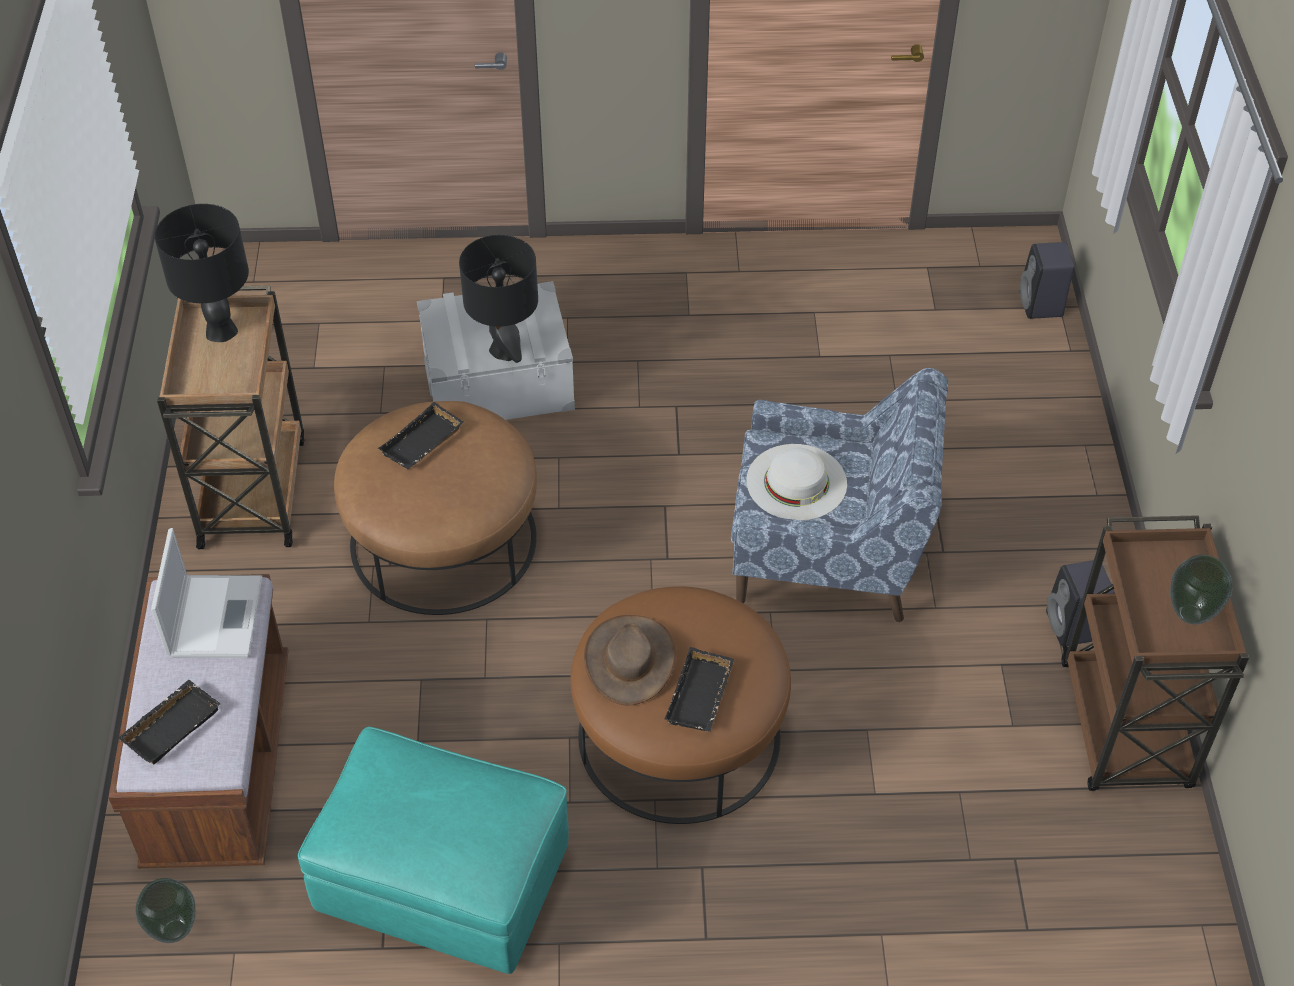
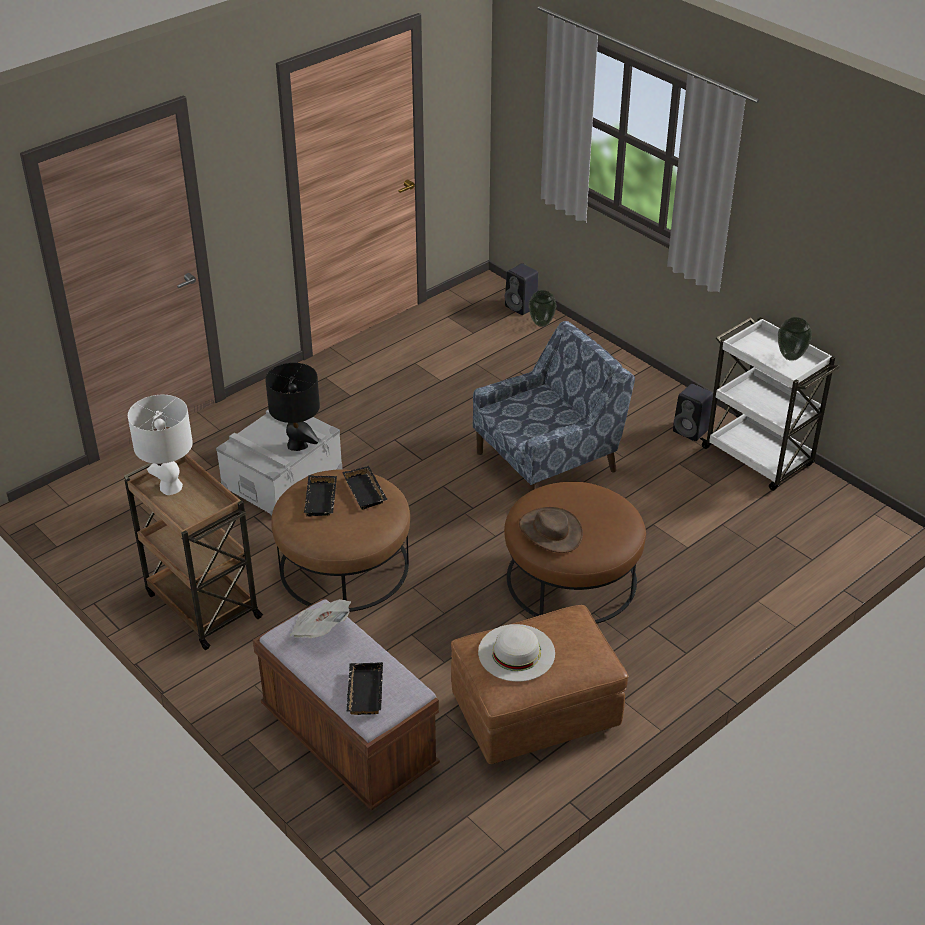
camera: 40 degrees left, 10 degrees down
vase [136,878,196,943] -> vase moved to [529,290,557,327]
laptop [151,528,262,658] -> newspaper [290,599,351,638]
black table lamp [155,204,249,342] -> white table lamp [128,395,193,495]
turquoise ottoman [298,727,569,974] -> brown ottoman [451,605,629,764]
black tray [665,647,734,732] -> black tray moved to [342,466,388,510]
white hat [747,444,847,521] -> white hat moved to [478,624,555,682]
brown cart [1061,515,1249,791] -> white cart [700,317,840,491]

